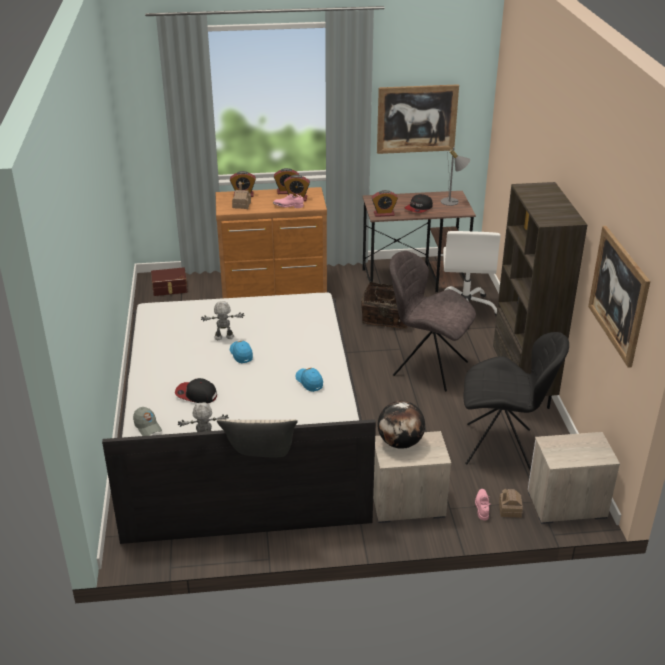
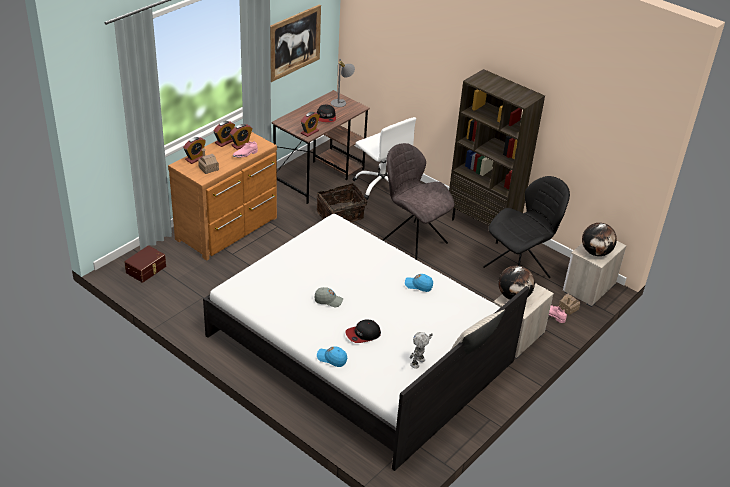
camera: 45 degrees left, 5 degrees up
grey cap [133,407,162,436] -> grey cap moved to [314,287,343,307]
toy robot [201,301,245,340] -> none
blue cap [230,341,253,363] -> blue cap moved to [317,346,347,367]
grey chair [389,251,476,392] -> grey chair turned 60 degrees clockwise [383,143,455,260]
picture [588,226,650,368] -> none
none -> globe [582,223,617,256]

